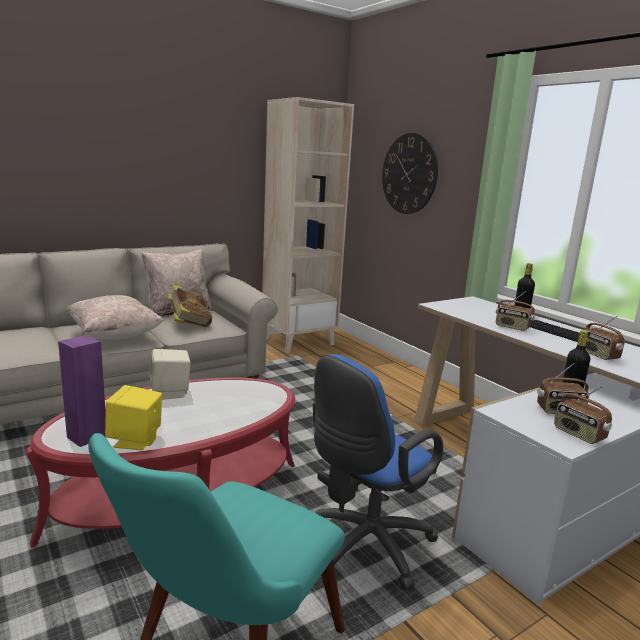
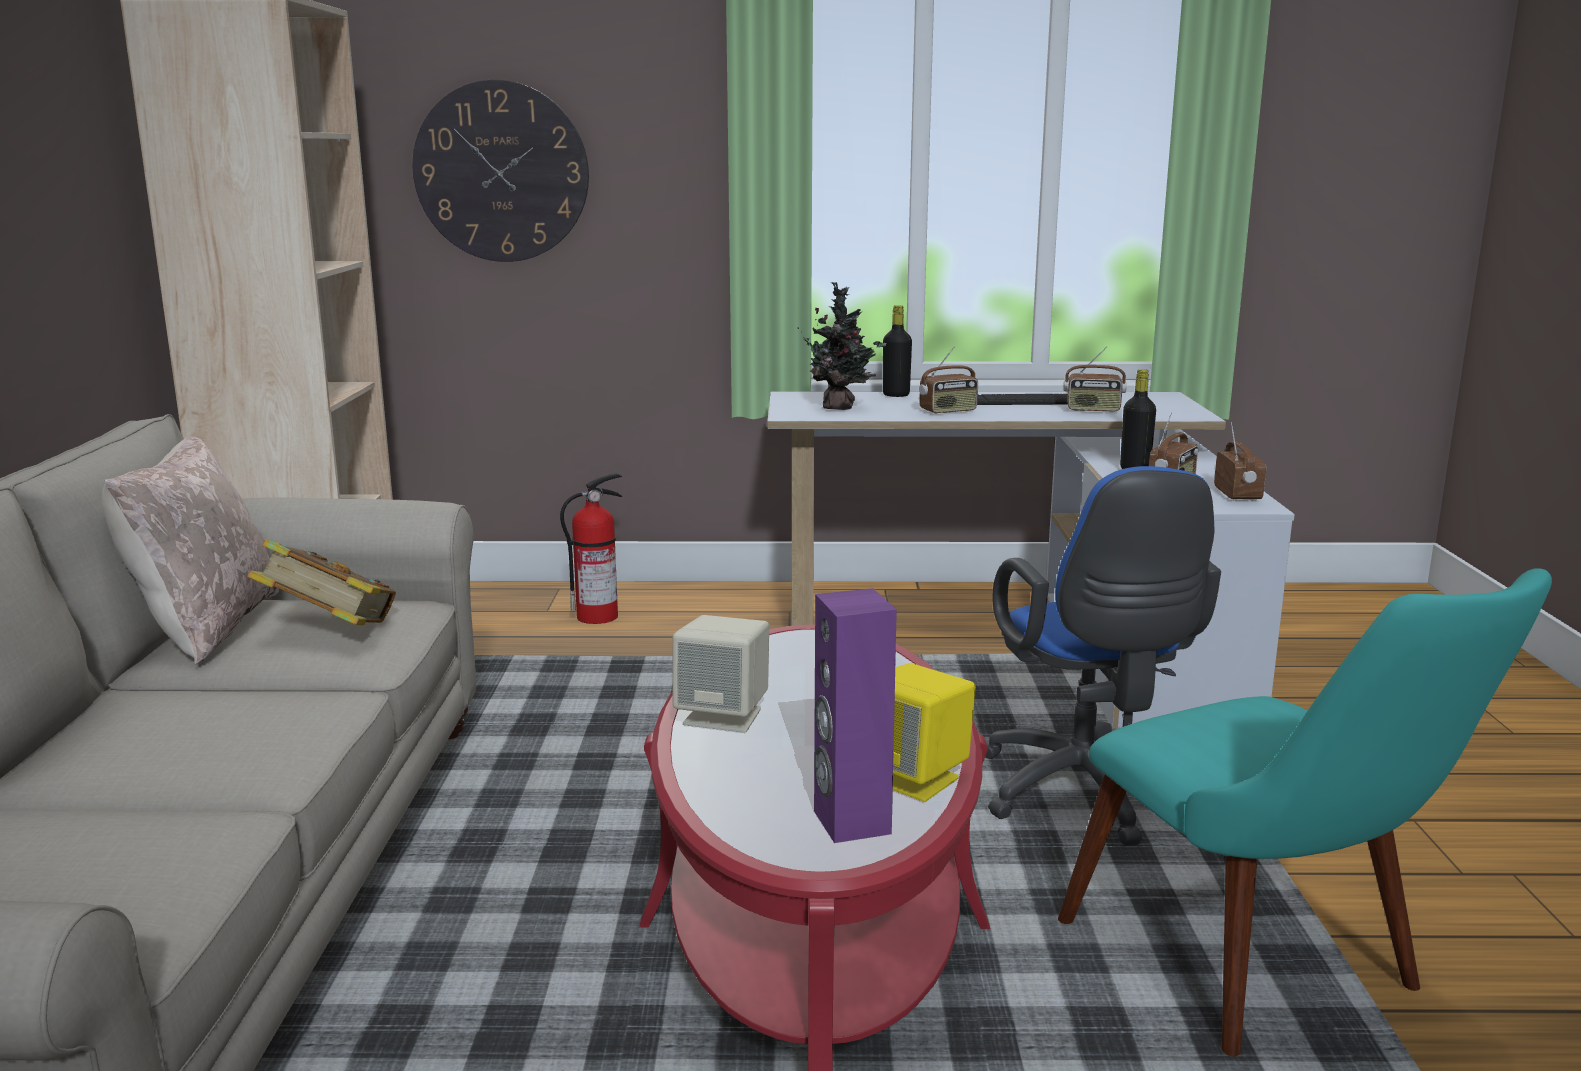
camera: 55 degrees left, 0 degrees up
beige pillow [67,295,163,339] -> none
radio [554,387,612,444] -> radio turned 90 degrees counterclockwise [1214,422,1267,501]
none -> fire extinguisher [560,473,622,624]
none -> potted plant [798,282,886,410]

